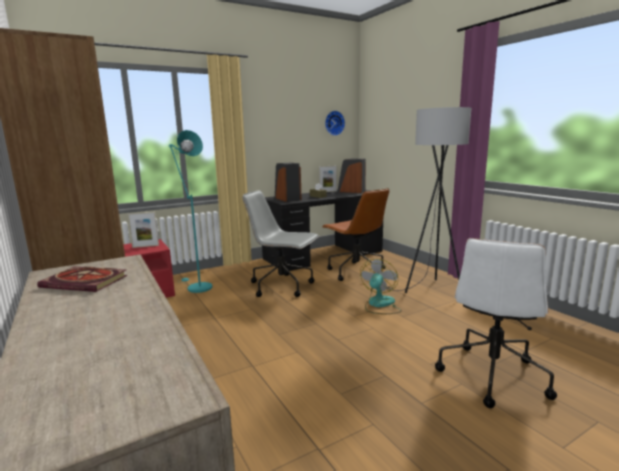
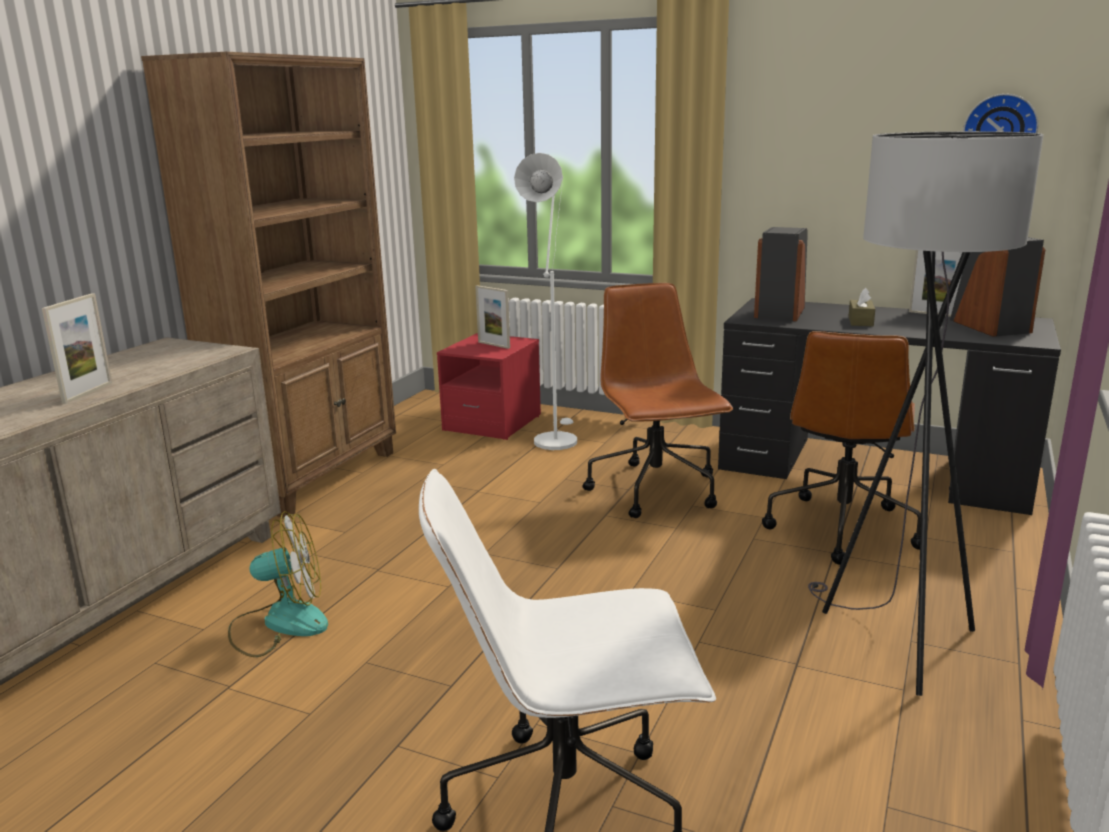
camera: 55 degrees right, 5 degrees up
book [37,266,128,292] -> none
turquoise floor lamp [169,130,212,293] -> white floor lamp [514,153,577,450]
grey office chair [242,190,319,297] -> brown office chair [582,283,733,518]
fan [360,259,402,314] -> fan moved to [228,511,328,657]
none -> picture frame [42,293,112,404]

